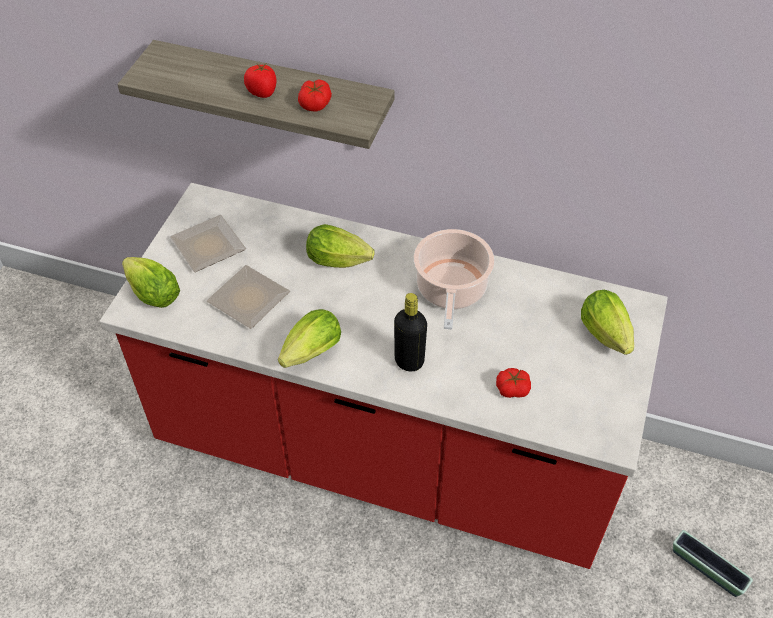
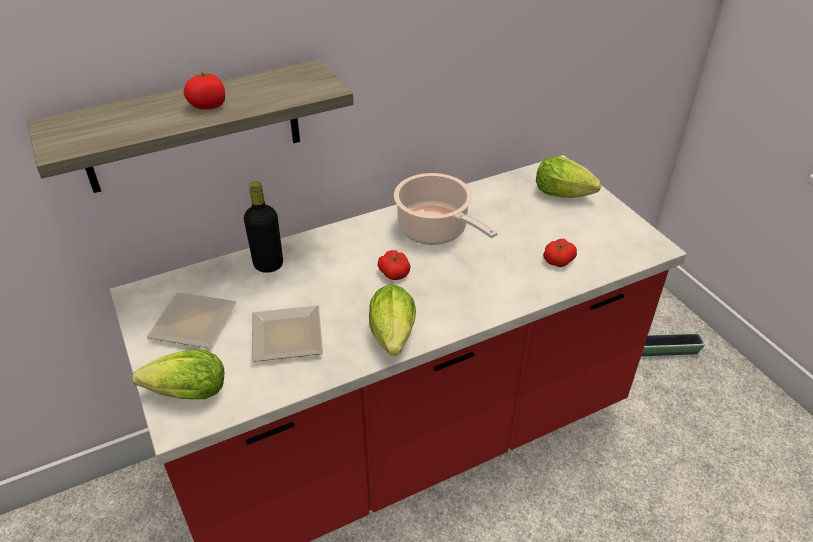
camera: 45 degrees left, 10 degrees down
tomato [298,80,332,111] -> tomato moved to [378,250,411,280]
lettuce [306,224,374,268] -> none
black bottle [394,293,427,371] -> black bottle moved to [244,181,283,273]

